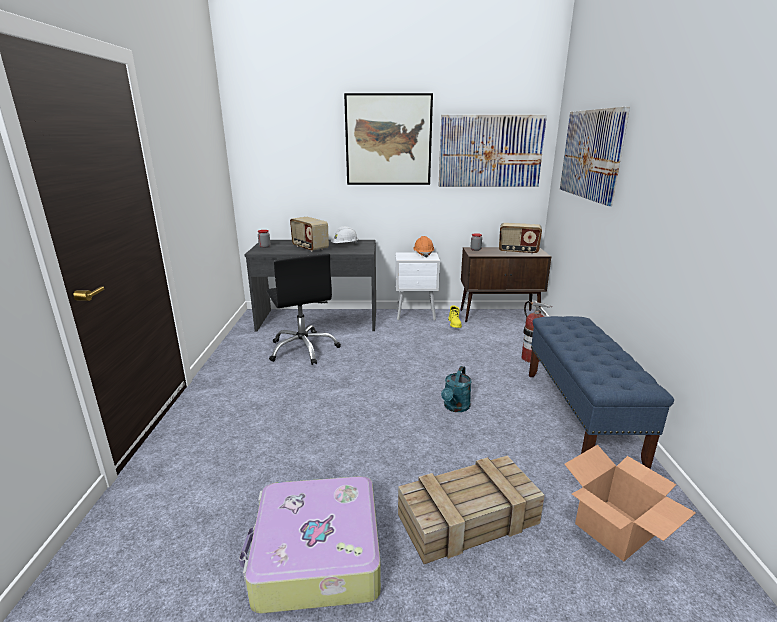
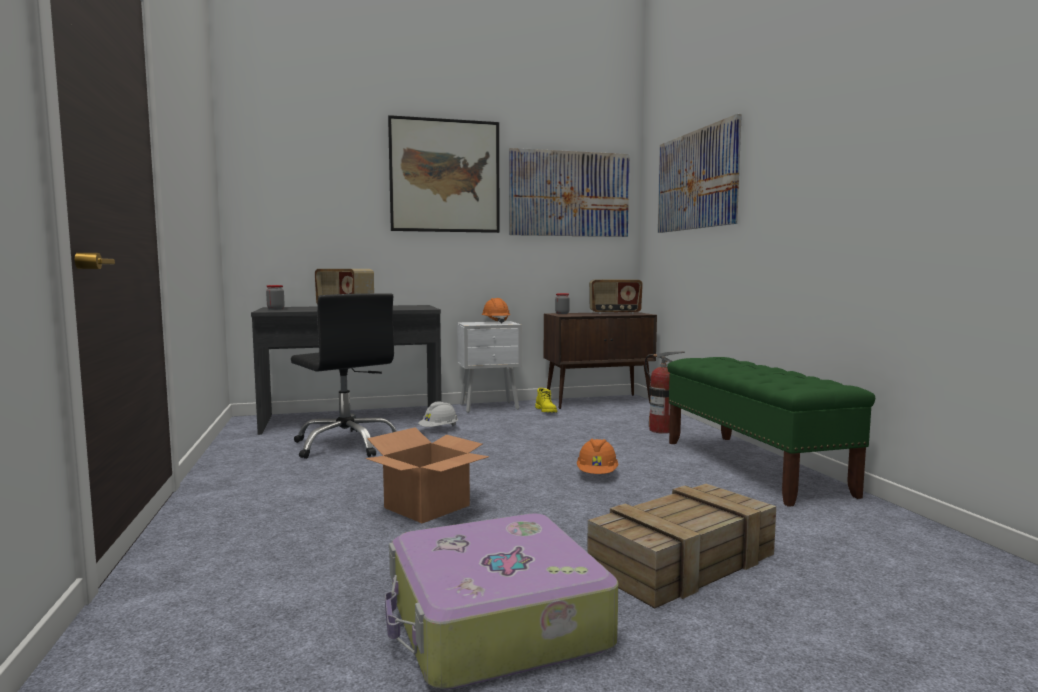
camera: 15 degrees left, 15 degrees down
white hard hat [331,226,358,244] -> white hard hat moved to [418,401,458,427]
turquoise watering can [441,366,472,412] -> orange hard hat [577,439,619,474]
blue bench [529,316,674,469] -> green bench [667,357,875,507]
cardboard box [564,445,696,562] -> cardboard box moved to [365,427,489,523]

